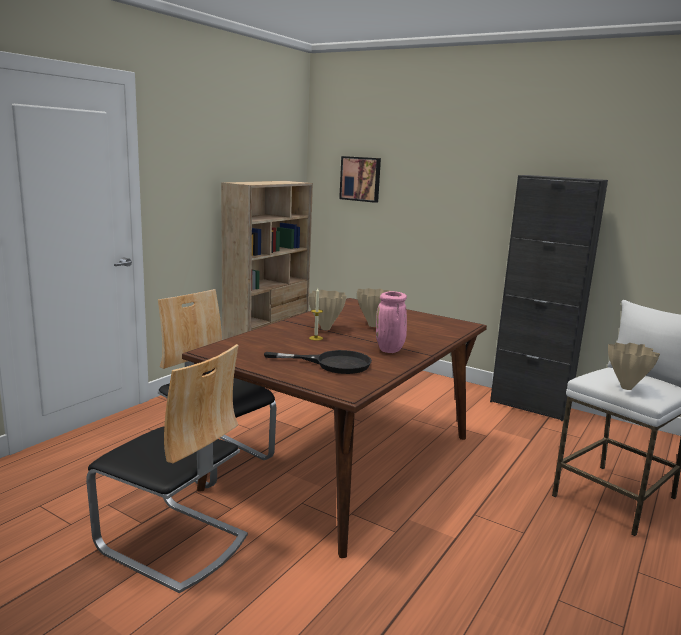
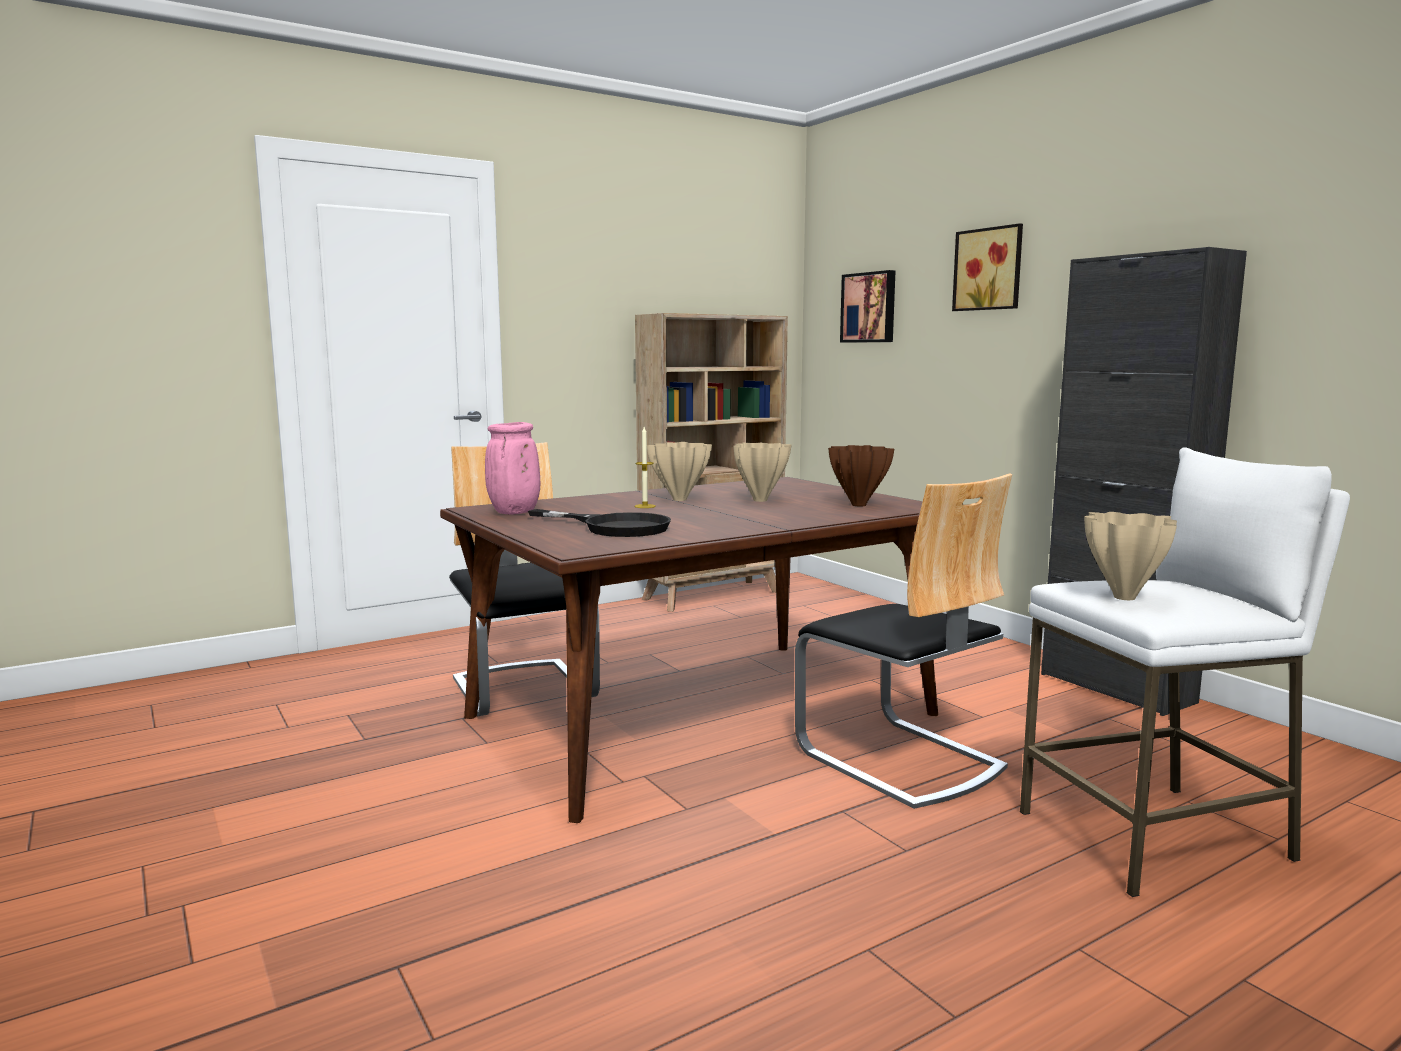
camera: 25 degrees right, 5 degrees down
chair [86,344,248,593] -> chair moved to [795,473,1012,809]
pink vase [376,291,407,353] -> pink vase moved to [485,422,540,514]
none -> brown vase [828,445,894,506]
none -> picture [952,223,1023,311]

